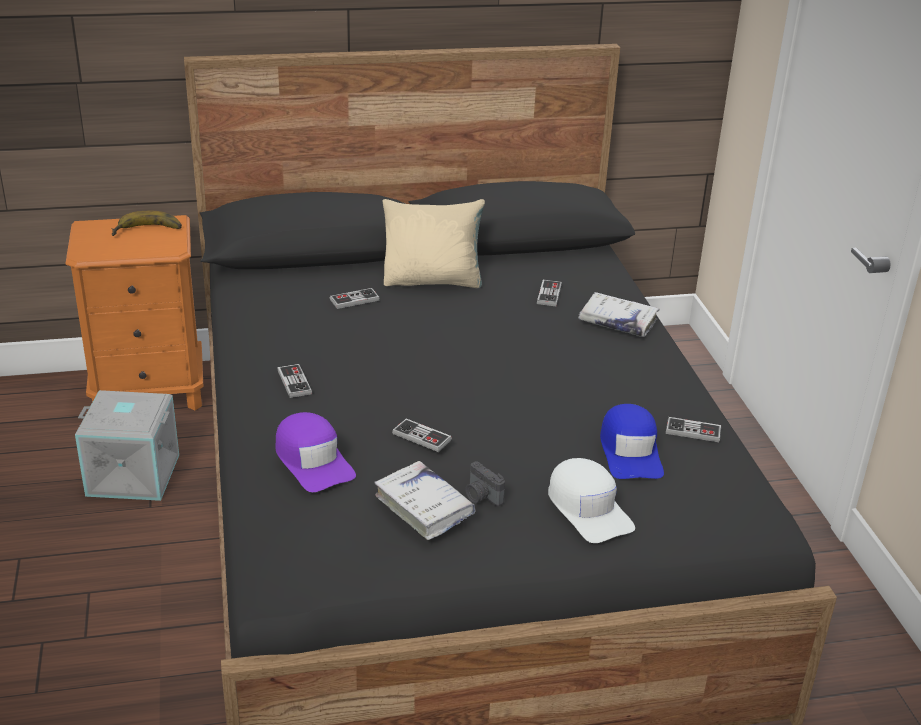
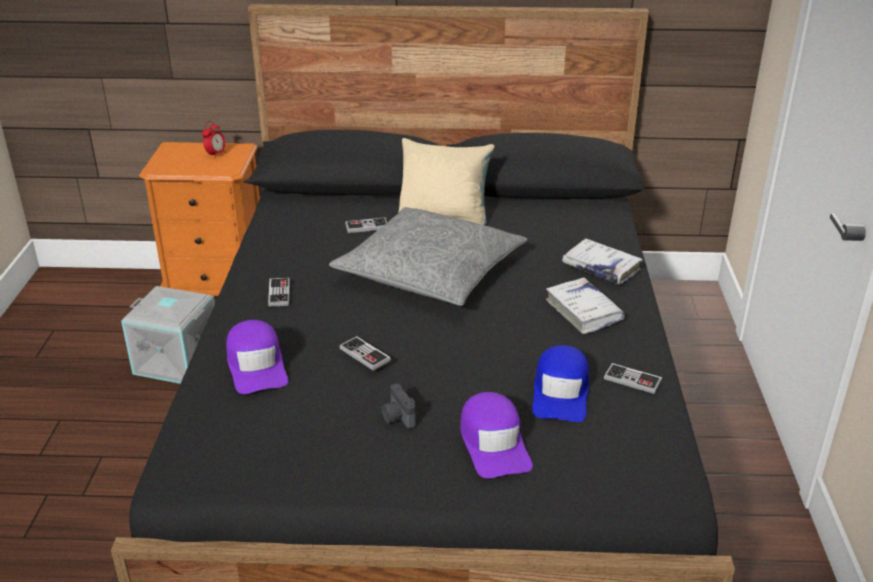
camera: 15 degrees right, 0 degrees up
banana [112,211,182,236] -> alarm clock [202,121,226,159]
white book [374,461,475,540] -> white book moved to [546,278,624,334]
game controller [537,280,562,306] -> none
white cap [548,458,635,543] -> purple cap [460,392,533,478]
none -> grey pillow [329,207,527,306]

